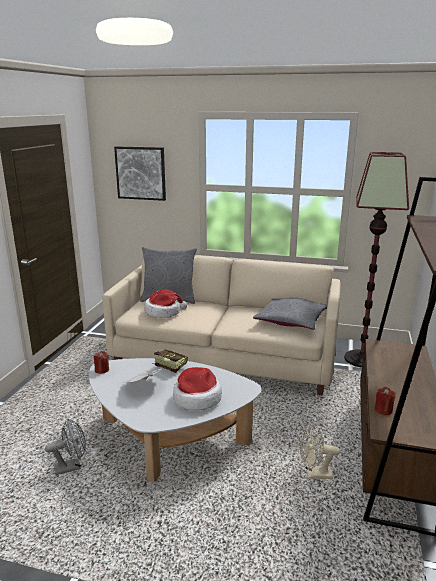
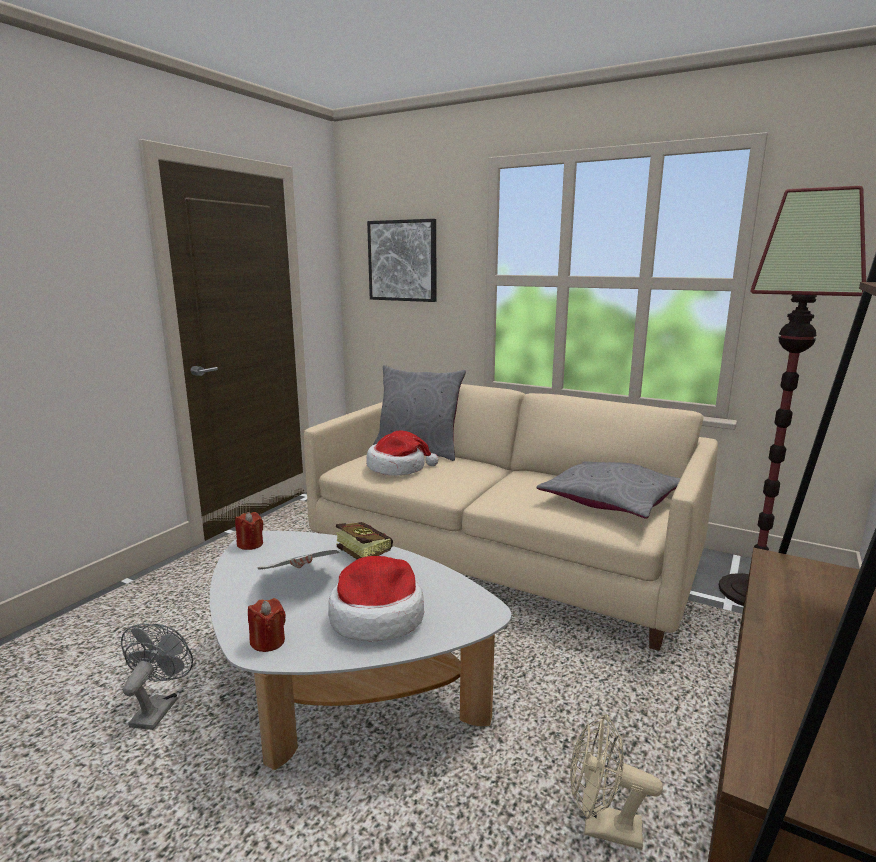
camera: 15 degrees right, 5 degrees down
grey fan [45,419,86,475] -> grey fan turned 75 degrees counterclockwise [121,624,193,730]
red candle [374,387,396,415] -> red candle moved to [248,598,286,652]

